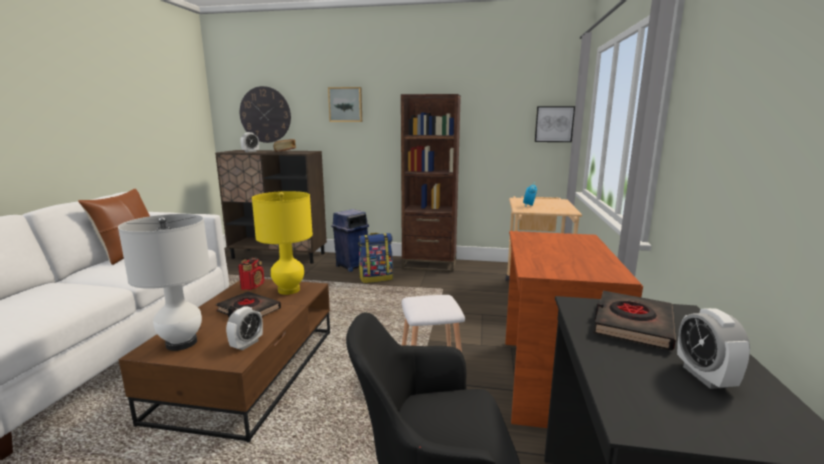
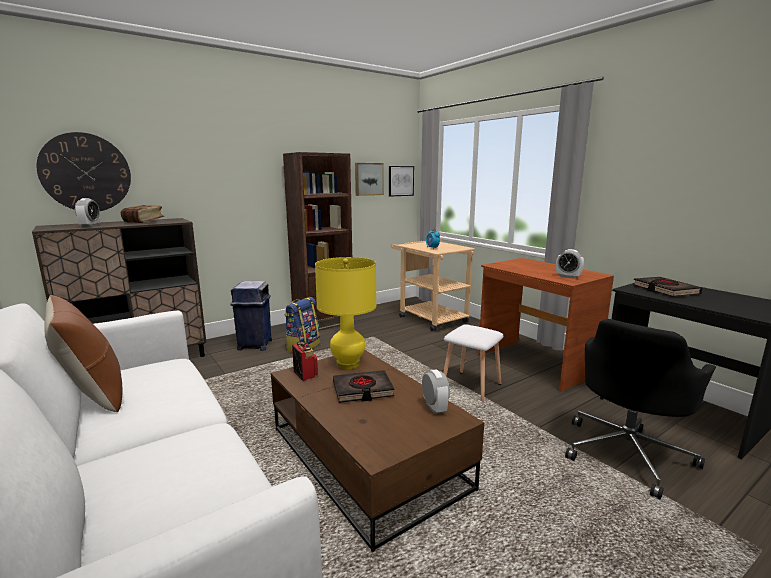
camera: 45 degrees left, 0 degrees up
white table lamp [118,214,211,351] -> none
picture [328,87,362,122] -> picture moved to [355,163,384,196]
alarm clock [677,308,750,389] -> alarm clock moved to [556,249,584,279]

